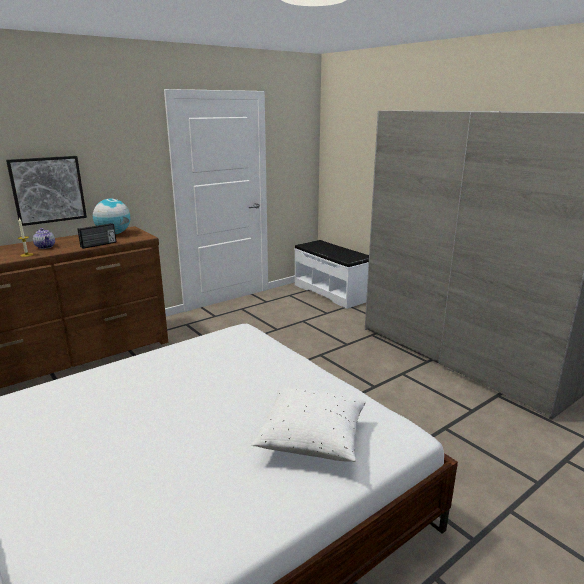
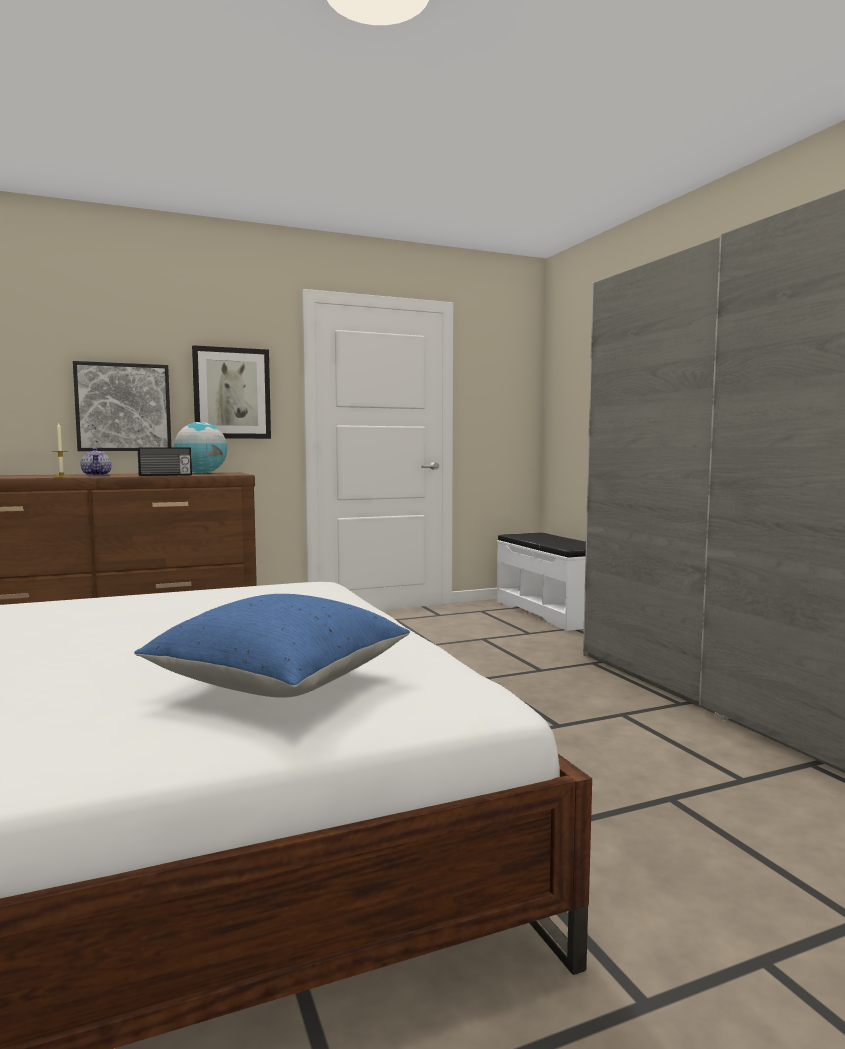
camera: 15 degrees right, 15 degrees down
white pillow [252,388,366,462] -> blue pillow [134,594,410,698]
none -> picture [192,345,271,439]

